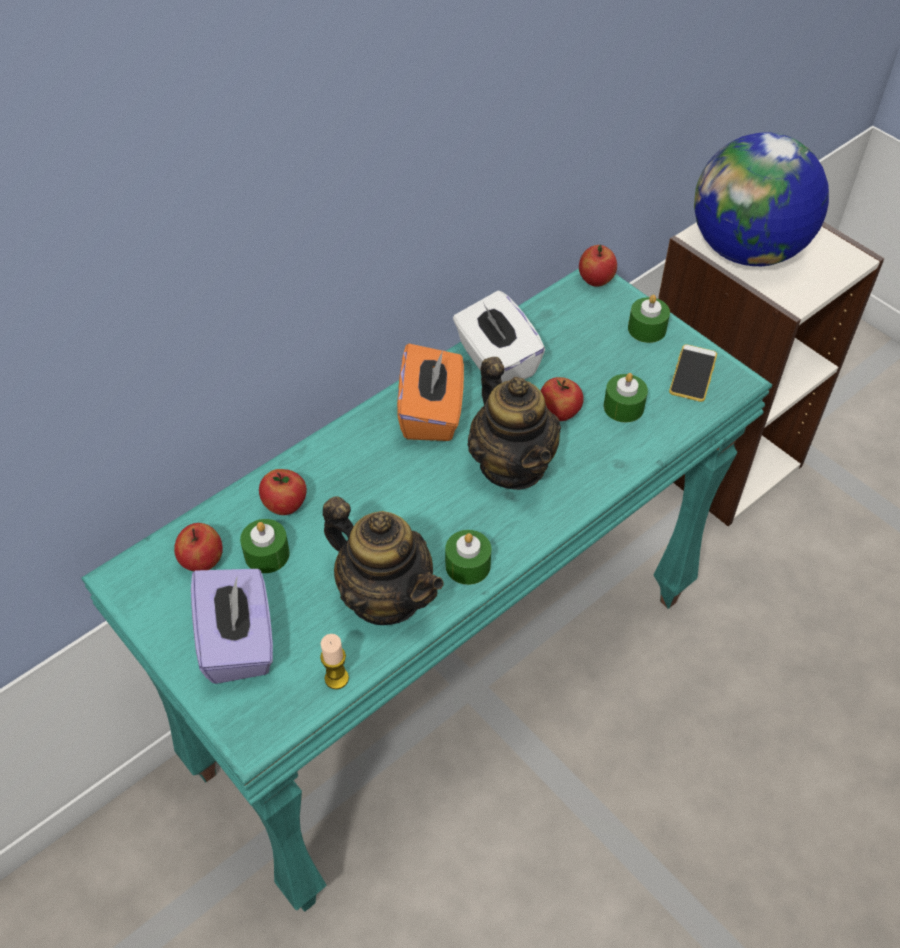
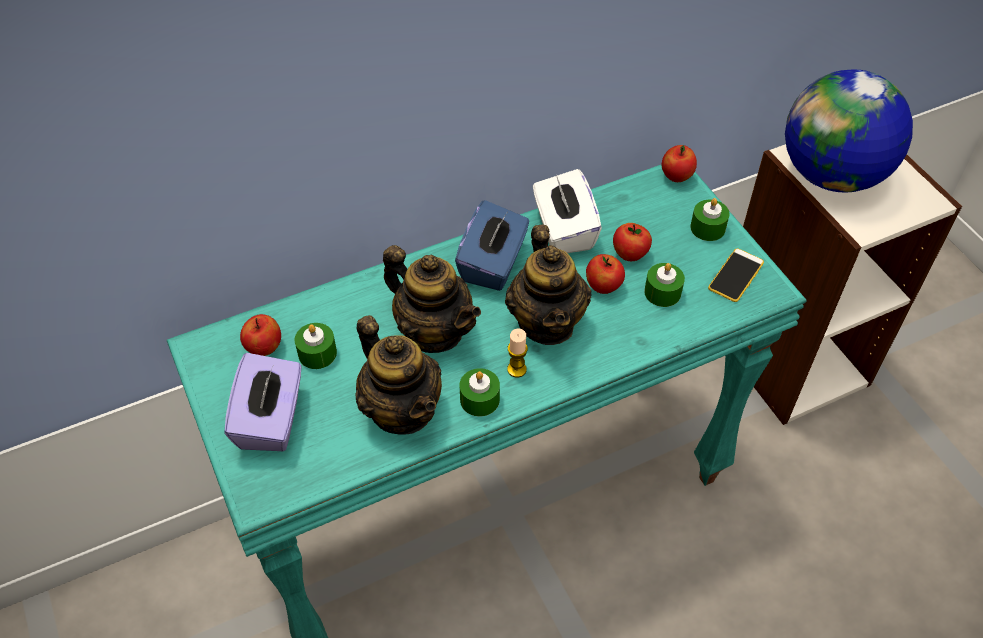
camera: 15 degrees right, 0 degrees up
apple [259,469,307,515] -> apple moved to [613,223,652,261]
candle [320,634,349,690] -> candle moved to [507,328,528,378]
orange tissue box [397,344,464,441] -> blue tissue box [455,200,529,291]
none -> teapot [383,245,481,353]

